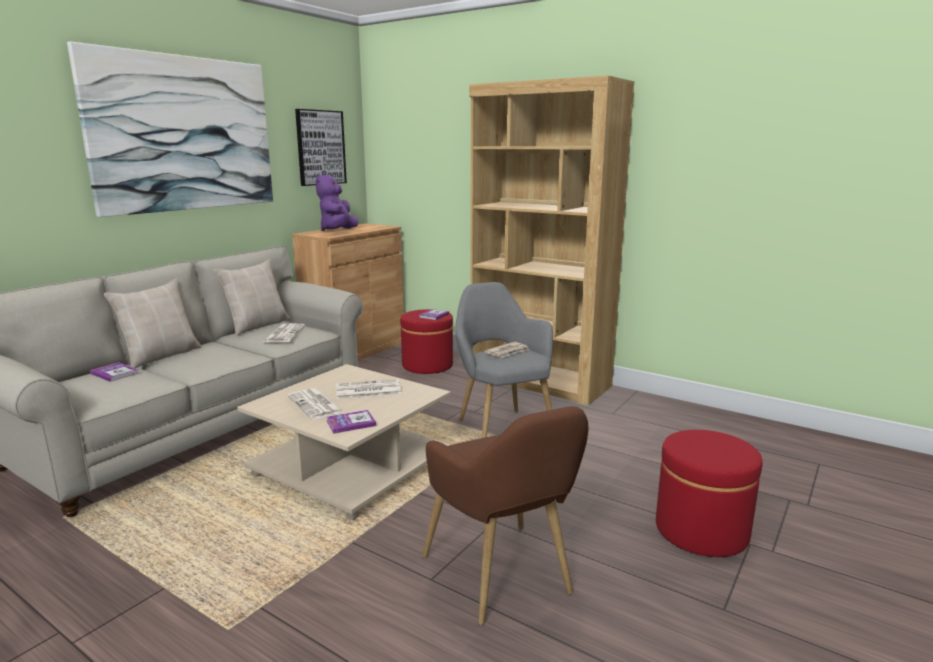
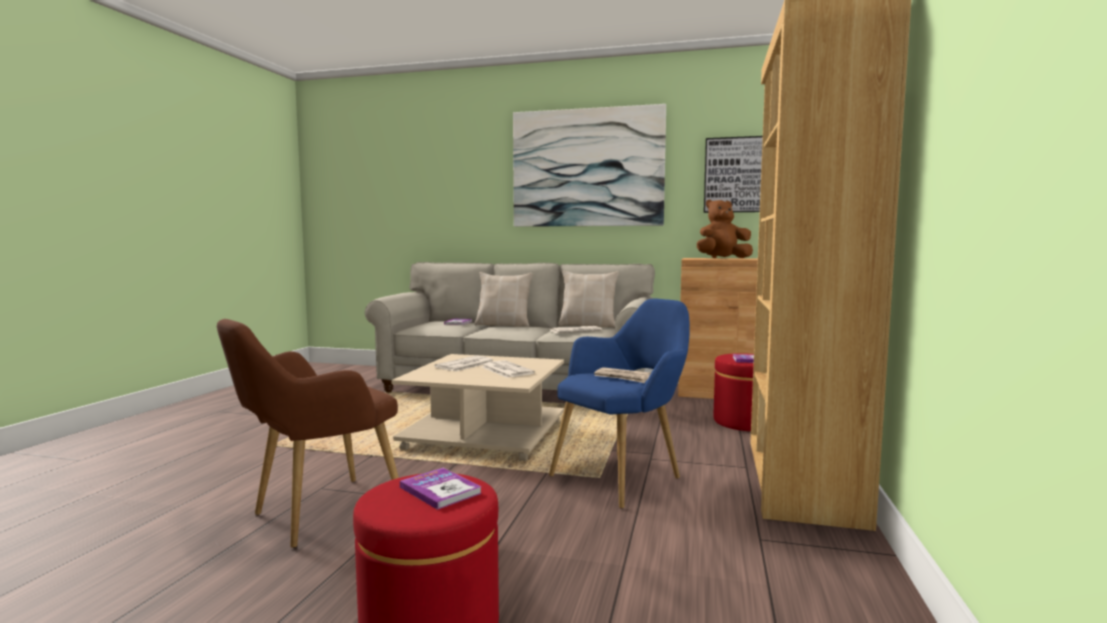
camera: 70 degrees right, 10 degrees down
purple plush toy [316,174,359,231] -> brown plush toy [697,200,753,258]
book [327,410,376,434] -> book moved to [400,468,482,510]
grey armchair [455,282,553,438] -> blue armchair [549,299,690,509]

